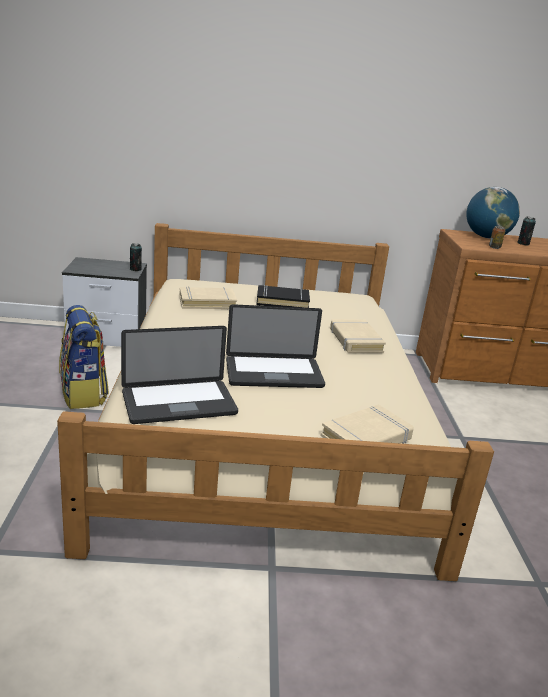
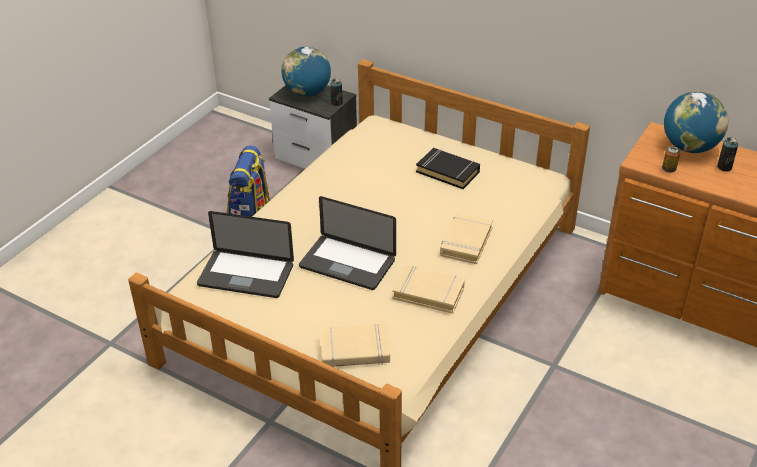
camera: 35 degrees right, 15 degrees up
beige book [179,286,237,309] -> beige book moved to [393,266,465,314]
none -> globe [282,47,331,96]

